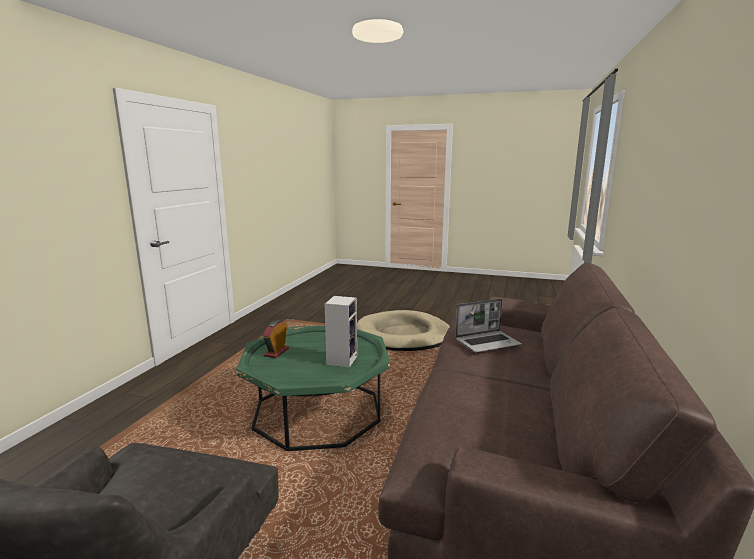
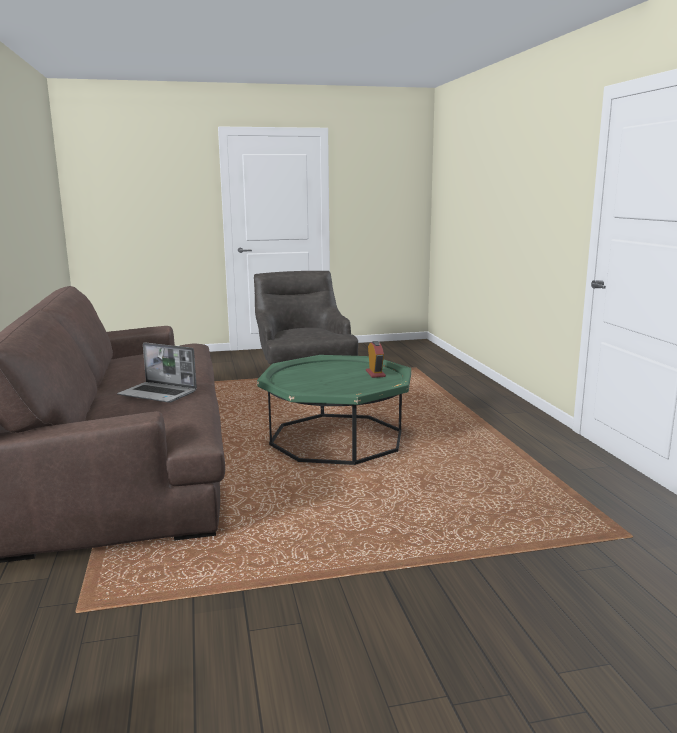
camera: 150 degrees right, 0 degrees up
speaker [325,296,357,367] -> none
beige dog bed [357,310,450,351] -> none
laptop [455,299,522,352] -> laptop turned 105 degrees counterclockwise [117,342,197,403]

